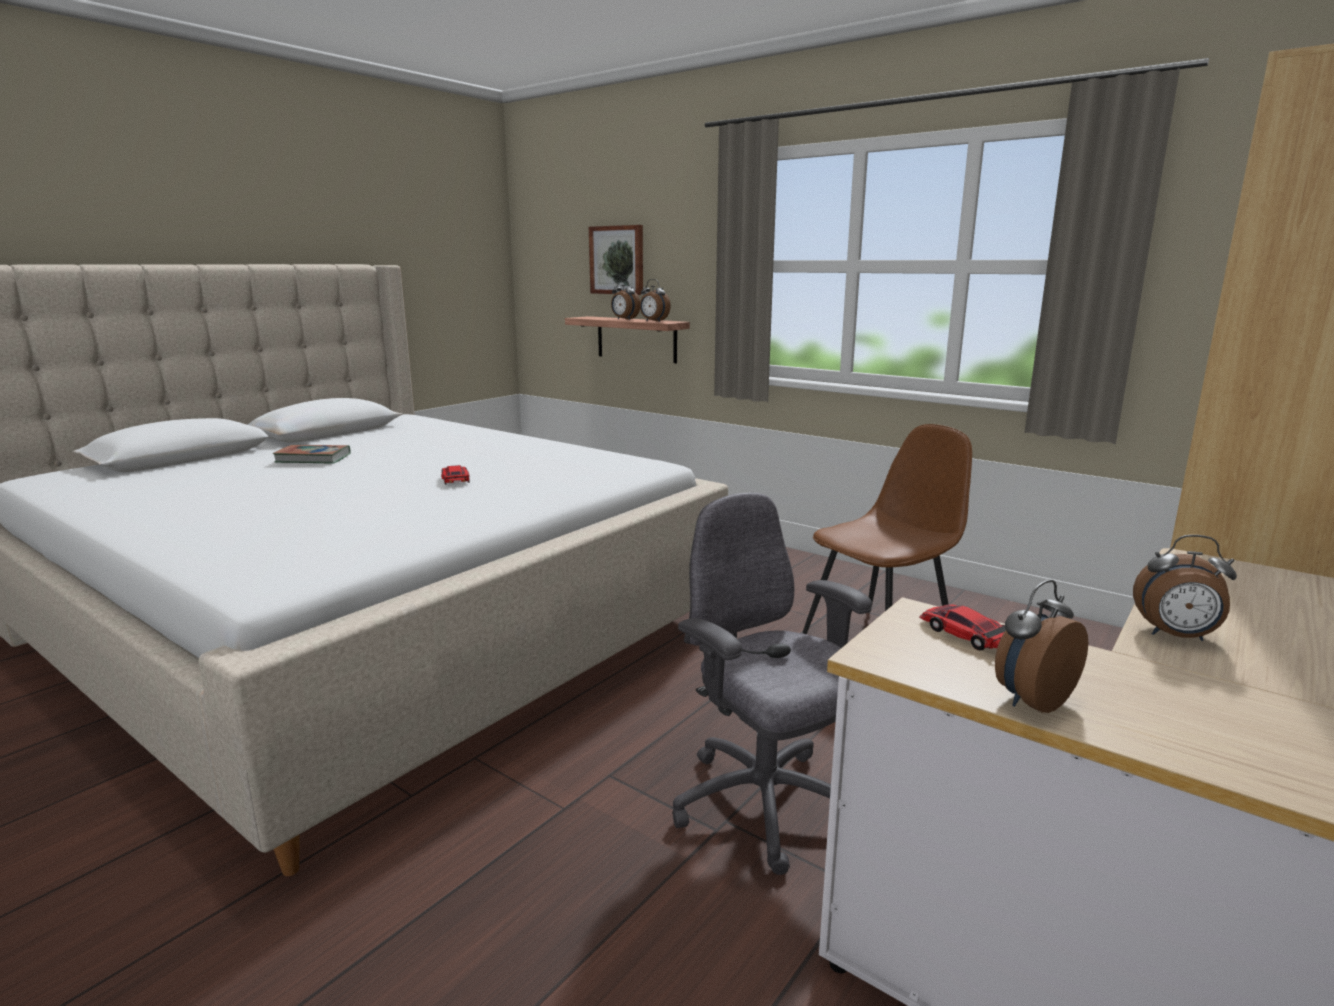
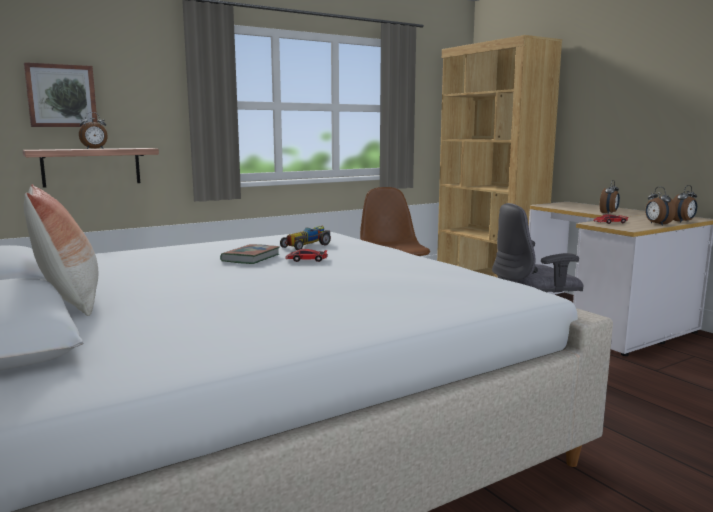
camera: 70 degrees left, 5 degrees down
book [273,445,351,464] -> book moved to [220,244,280,264]
alarm clock [640,279,671,322] -> alarm clock moved to [673,185,697,223]
none -> pillow [24,184,98,316]
none -> toy car [280,226,331,250]

